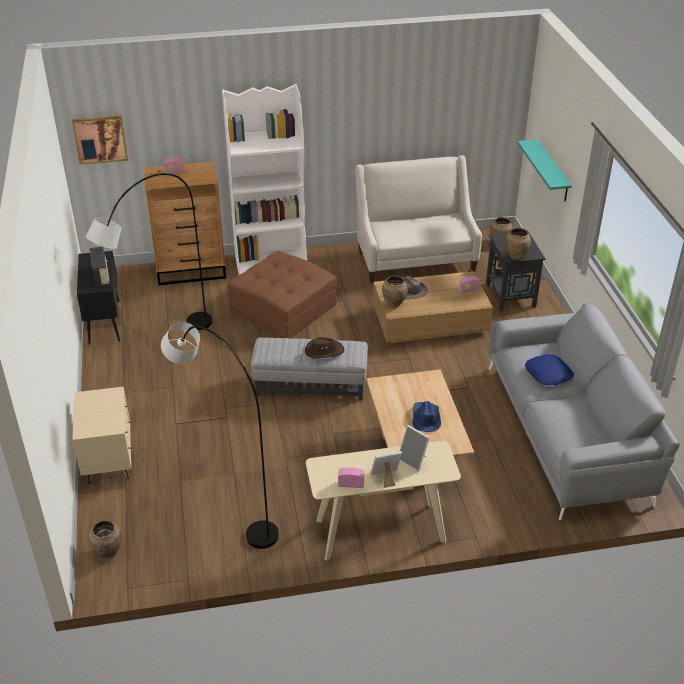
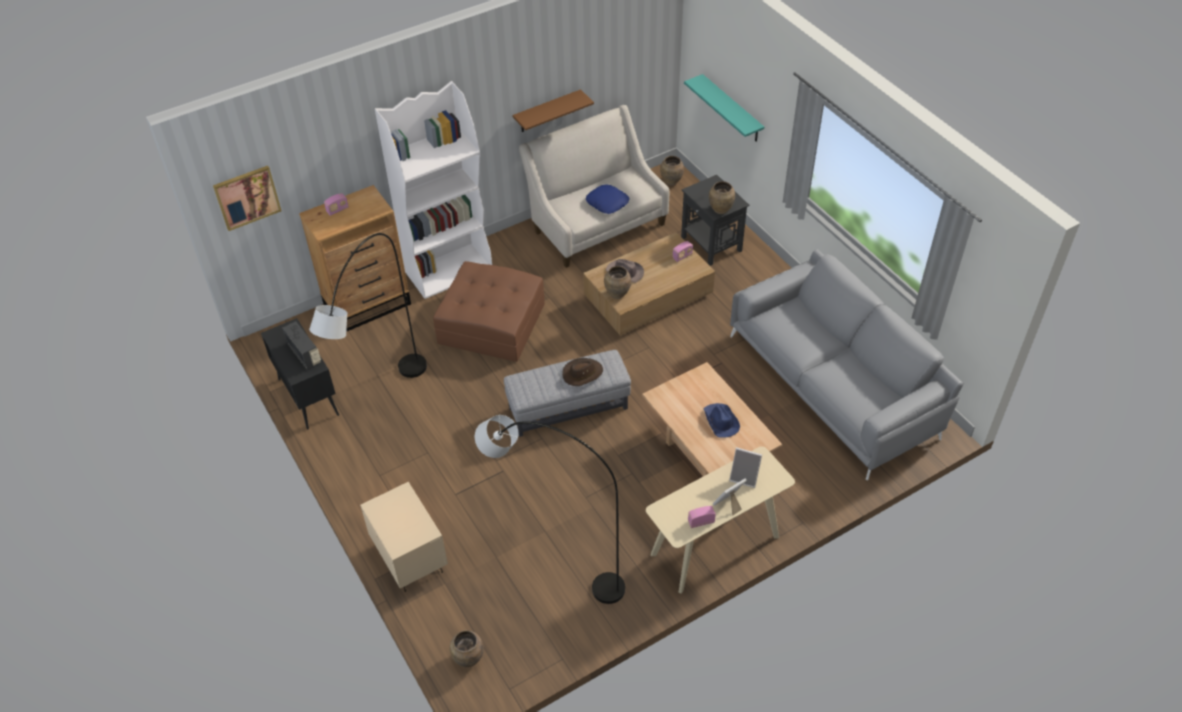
camera: 20 degrees left, 10 degrees up
blue pillow [525,354,574,385] -> blue pillow moved to [586,184,630,214]
none -> brown shelf [513,89,594,132]

